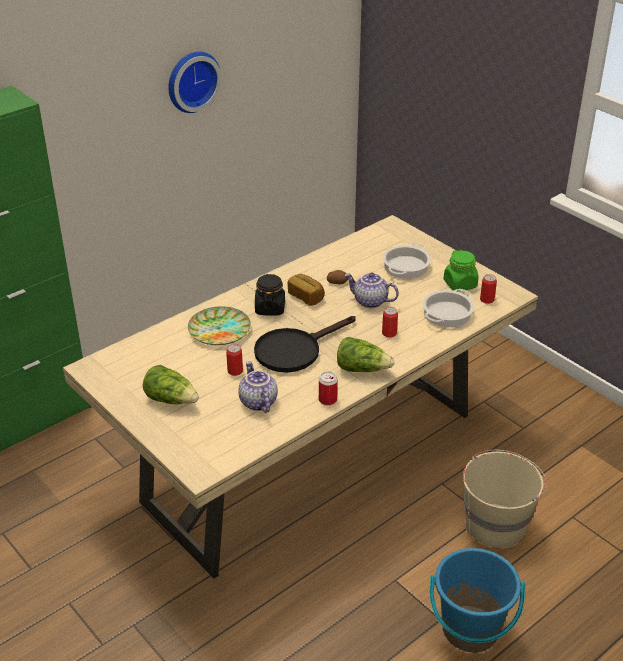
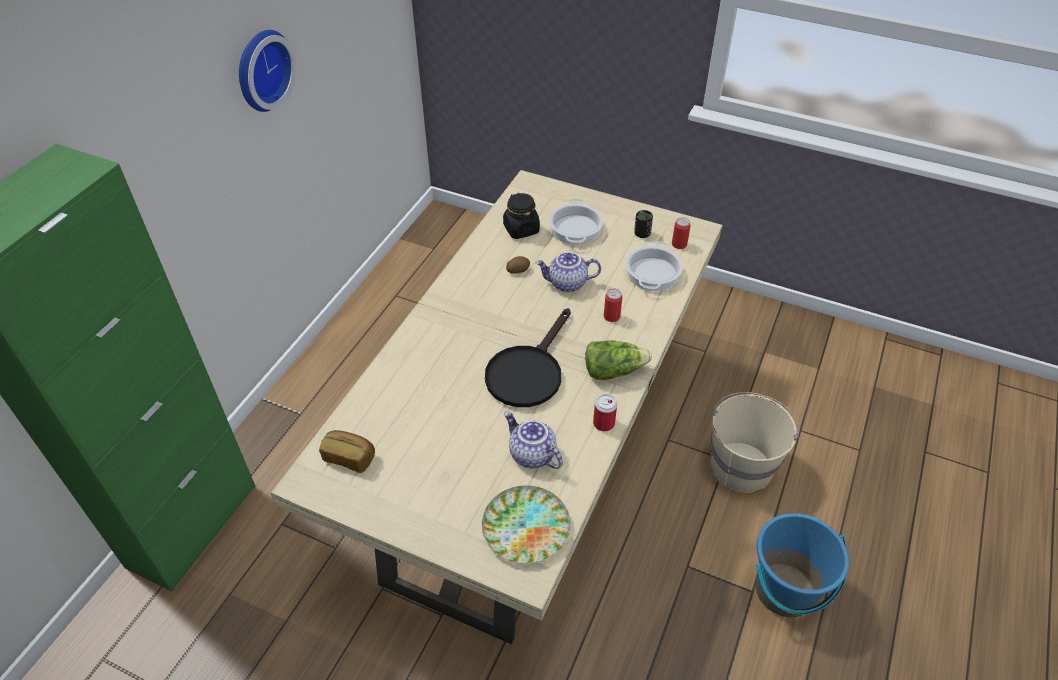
camera: 25 degrees left, 10 degrees up
lettuce [143,365,199,404] -> none
plate [188,306,251,345] -> plate moved to [482,485,571,564]
can [226,344,243,376] -> none
black jar [255,274,285,316] -> black jar moved to [503,193,540,239]
bread [288,274,325,306] -> bread moved to [319,430,375,473]
green jar [444,250,479,292] -> black cup [634,210,653,238]

